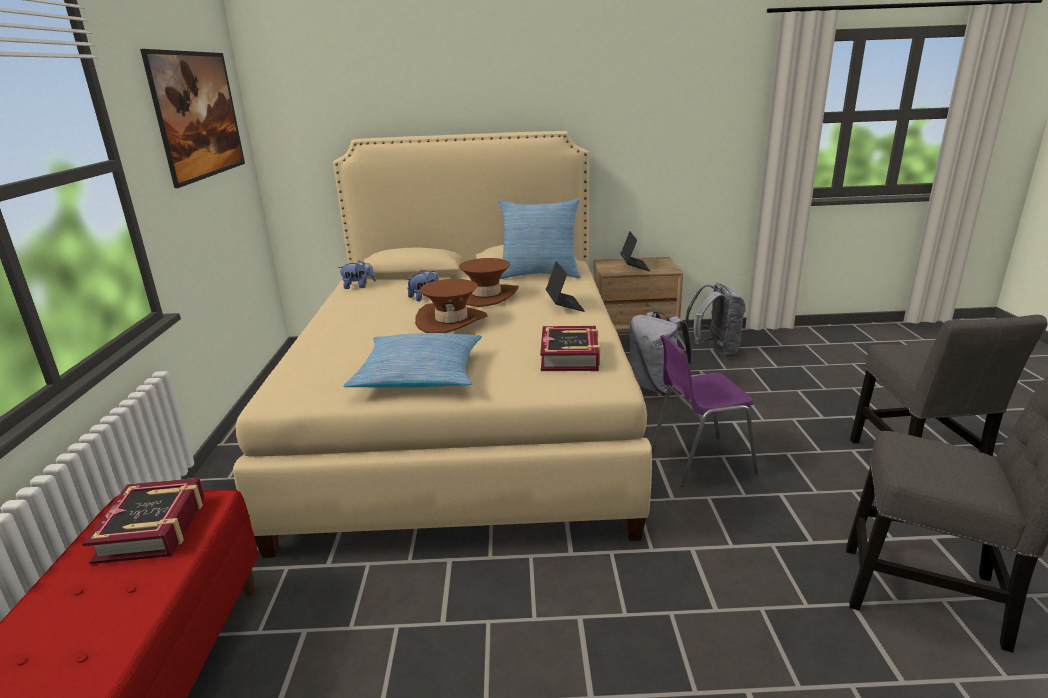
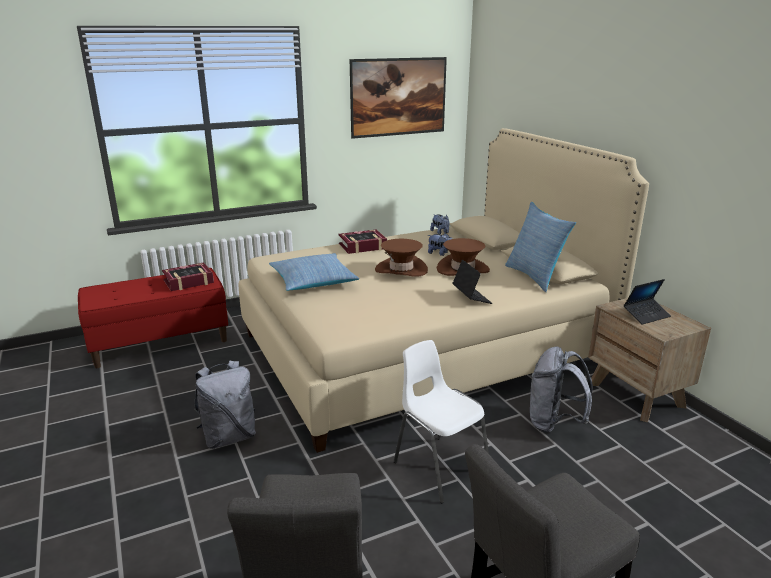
camera: 65 degrees right, 0 degrees up
book [540,326,600,371] -> book moved to [338,230,387,254]
laptop [546,261,585,312] -> laptop turned 75 degrees counterclockwise [452,260,492,304]
purple chair [651,335,758,487] -> white chair [394,340,489,503]
grey backpack [685,283,745,357] -> grey backpack moved to [194,360,256,449]

